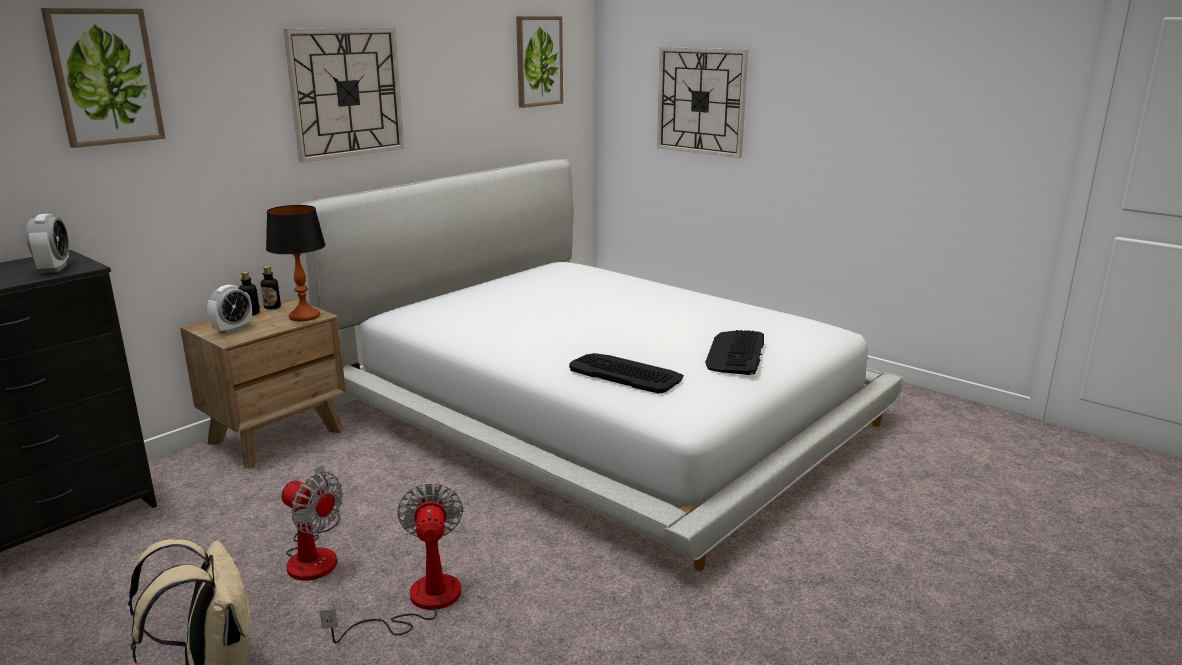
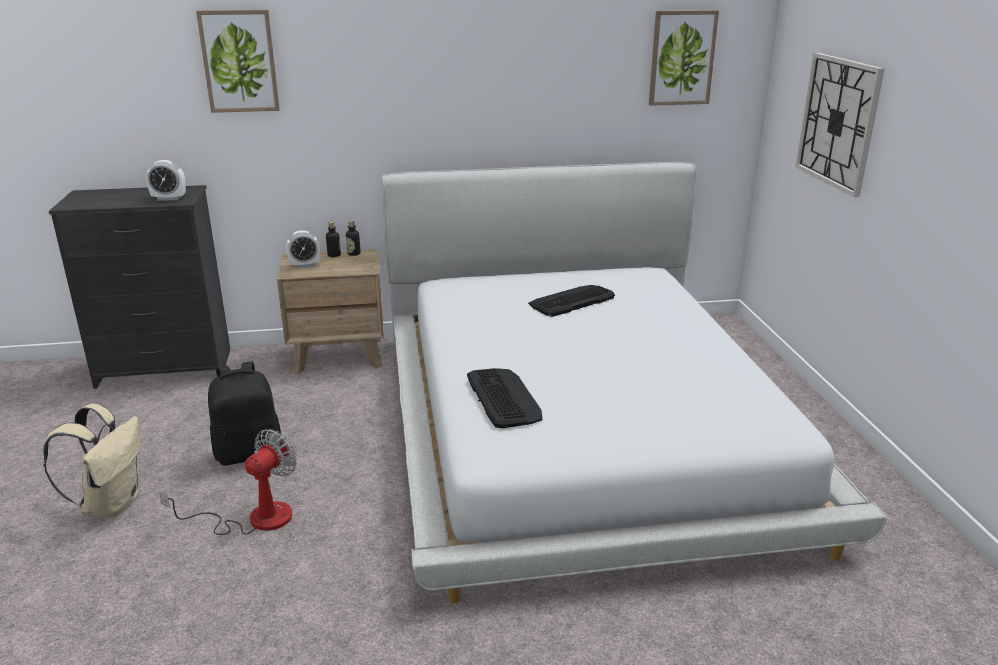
camera: 40 degrees right, 5 degrees up
alarm clock [26,214,69,273] -> alarm clock turned 60 degrees clockwise [146,160,186,201]
table lamp [266,205,326,321] -> none
fan [282,465,343,581] -> black backpack [208,362,283,466]
wall clock [283,28,404,163] -> none
keyboard [705,330,764,375] -> keyboard moved to [528,285,615,317]

